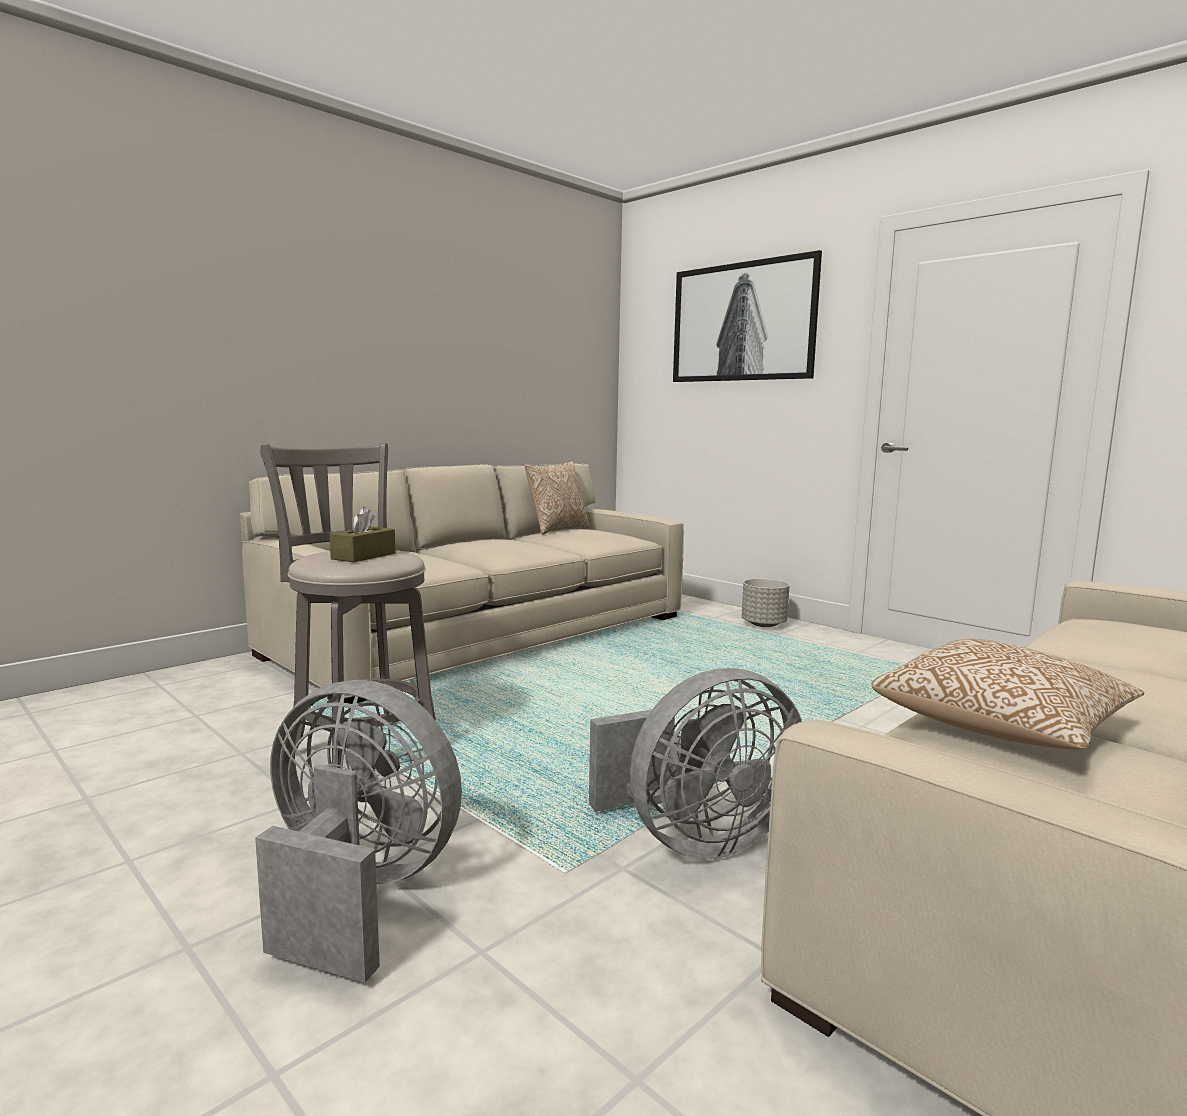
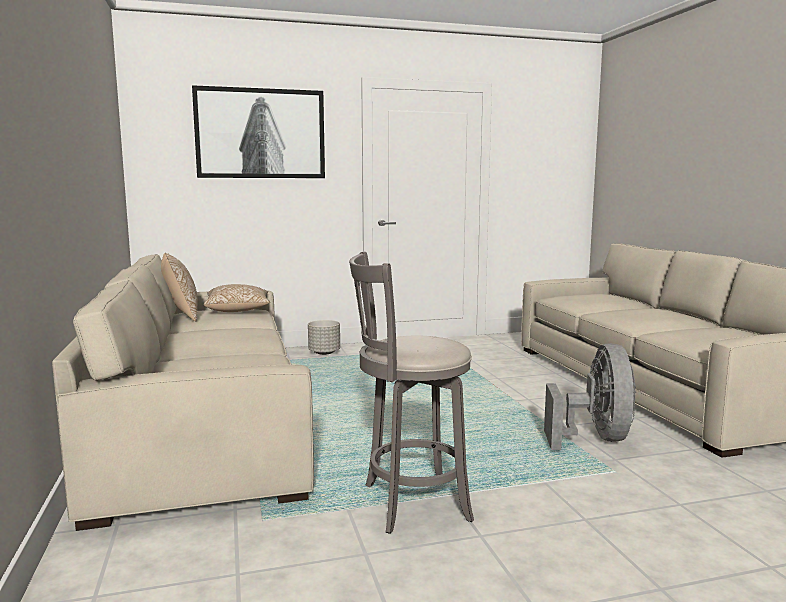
camera: 60 degrees left, 0 degrees up
grey fan [255,680,462,983] -> none
brown tissue box [330,507,395,562] -> none
pillow [871,639,1144,750] -> pillow moved to [204,284,270,312]

